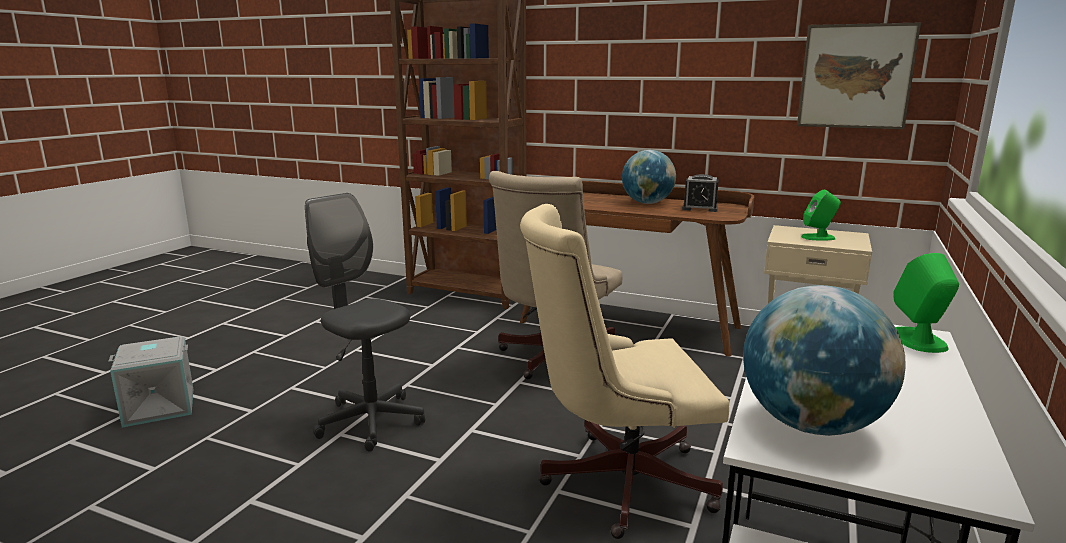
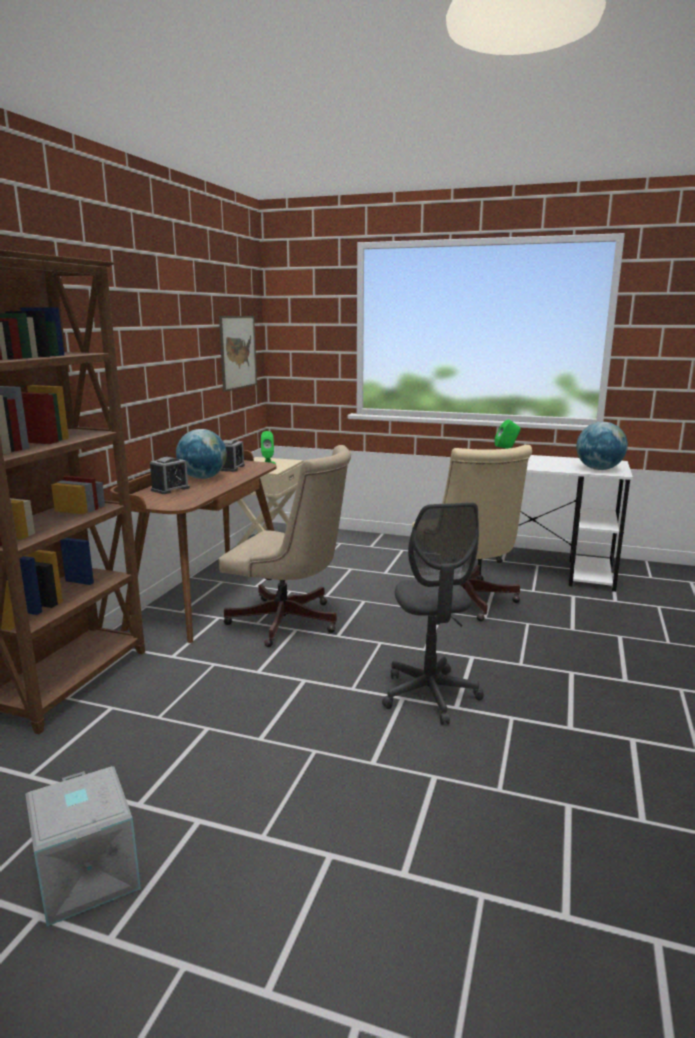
camera: 95 degrees left, 0 degrees up
grey storage box [108,337,193,427] -> grey storage box moved to [25,766,141,926]
grey office chair [305,193,425,452] -> grey office chair turned 45 degrees counterclockwise [382,502,484,725]
none -> alarm clock [150,457,190,494]

